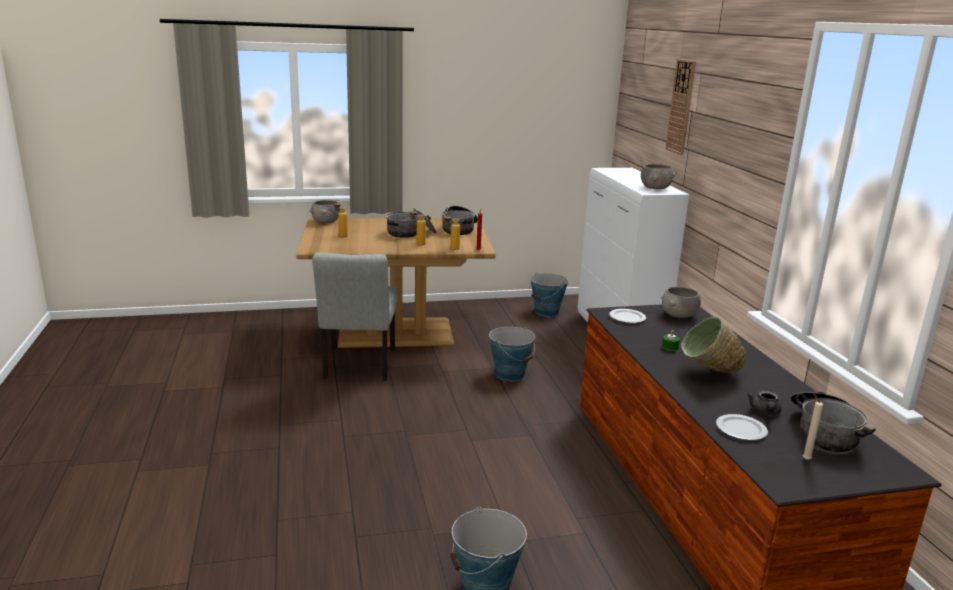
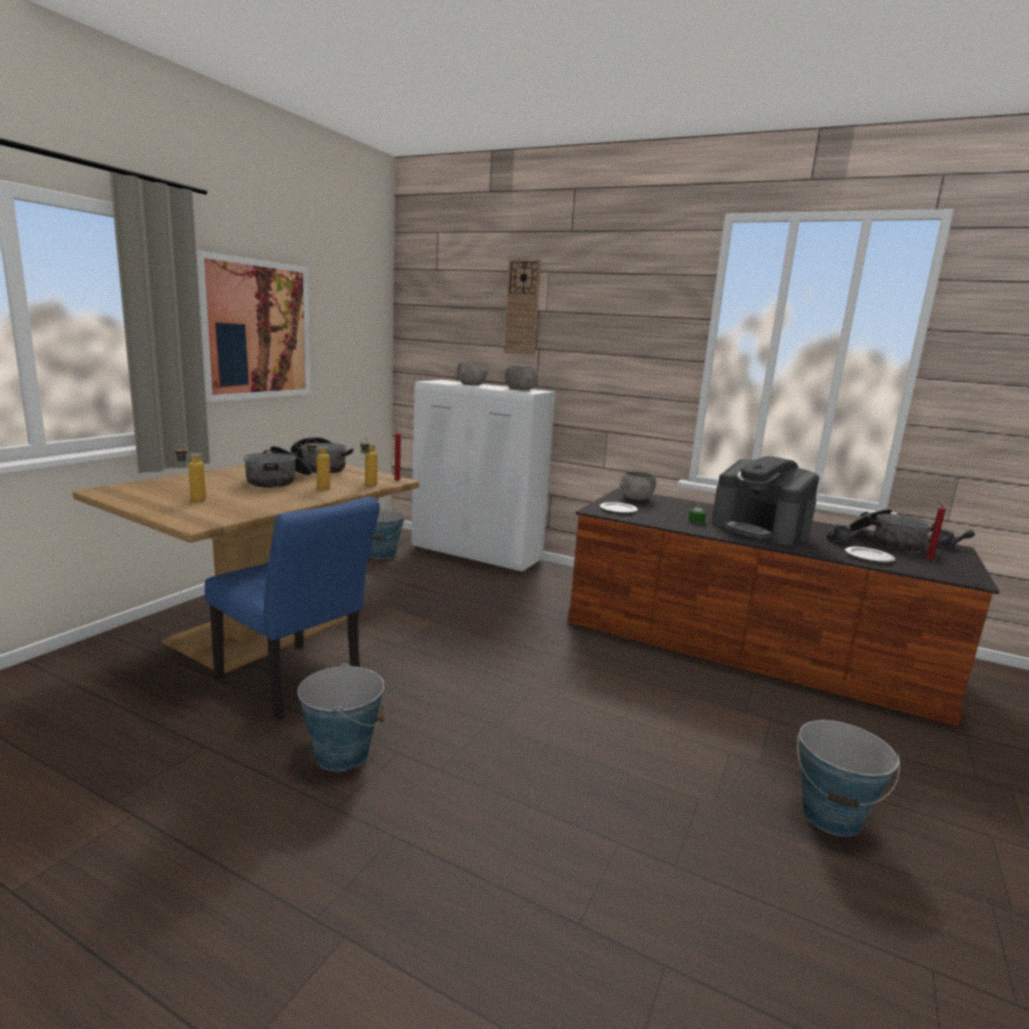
camera: 50 degrees left, 5 degrees down
grey bowl [310,200,340,223] -> grey bowl moved to [457,362,488,385]
grey chair [312,252,398,381] -> blue chair [205,497,380,720]
bucket [489,327,535,381] -> bucket moved to [298,663,384,771]
green bowl [681,317,746,373] -> coffee machine [712,456,819,545]
beige candle [803,394,823,460] -> red candle [926,502,946,560]
none -> picture [196,250,311,402]
none -> grey teapot [928,529,975,547]

